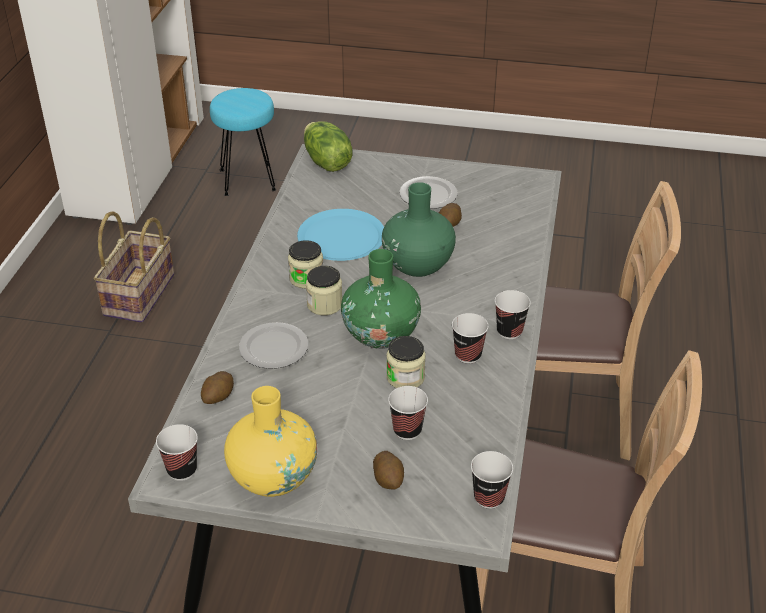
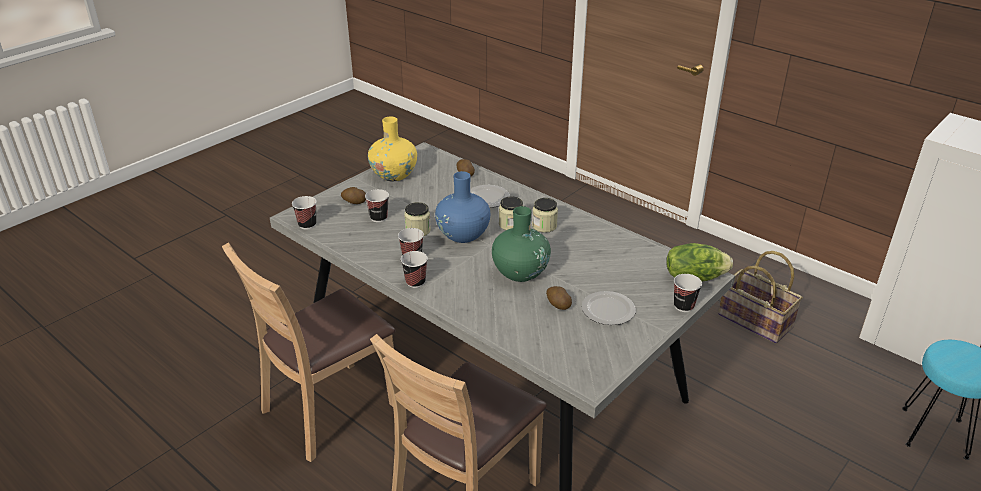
camera: 120 degrees right, 5 degrees down
cup [156,424,198,481] -> cup moved to [674,274,702,312]
blue plate [297,209,384,261] -> none
green vase [341,249,421,349] -> blue vase [435,171,490,243]

